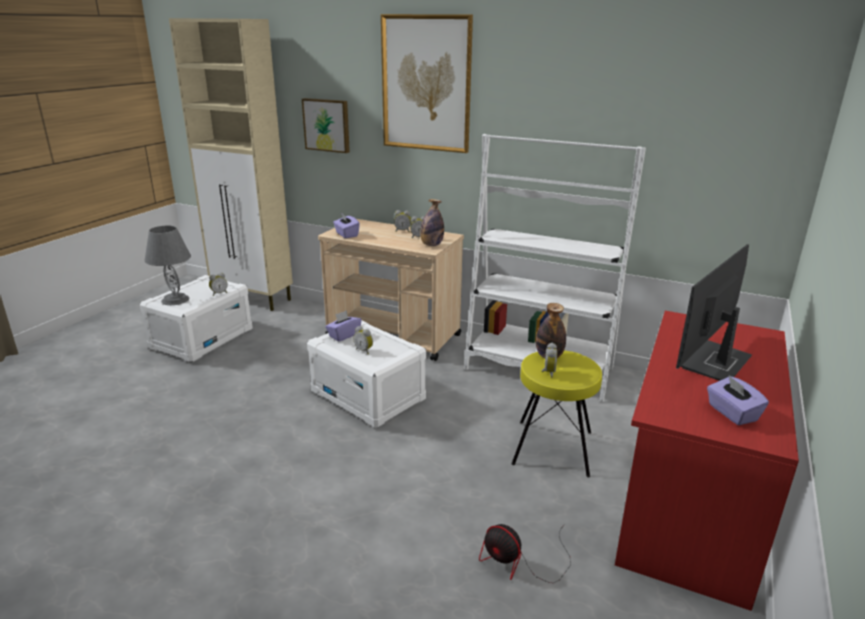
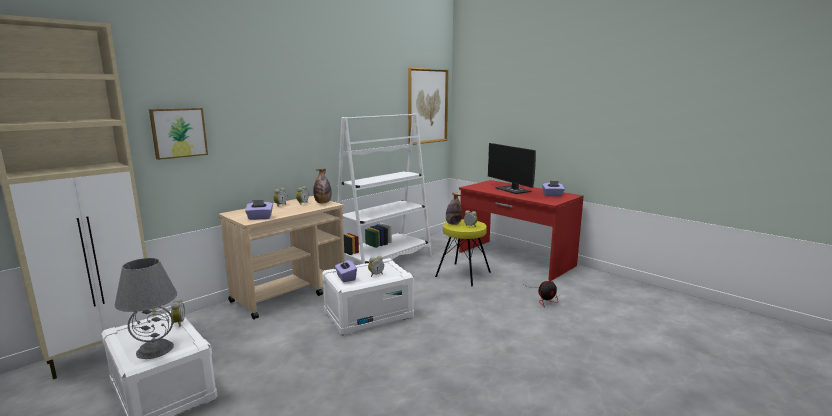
camera: 70 degrees left, 10 degrees down
picture [381,14,473,153] -> picture moved to [408,68,449,145]

